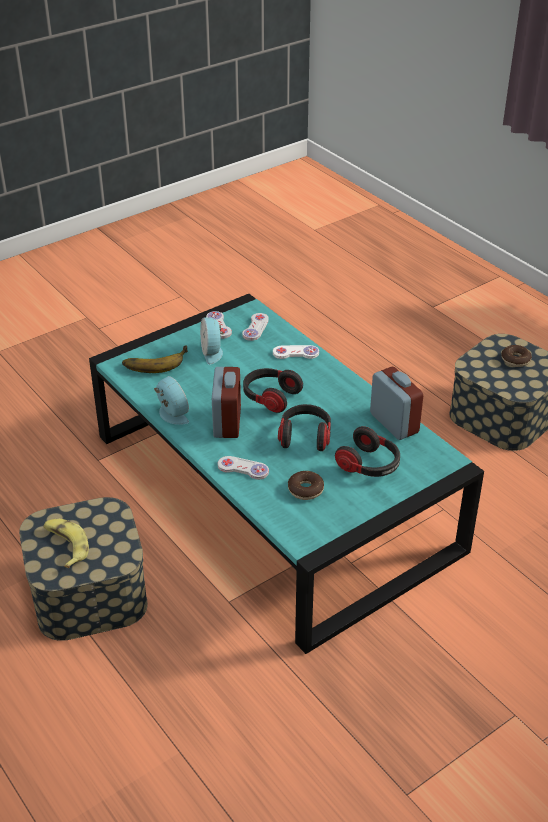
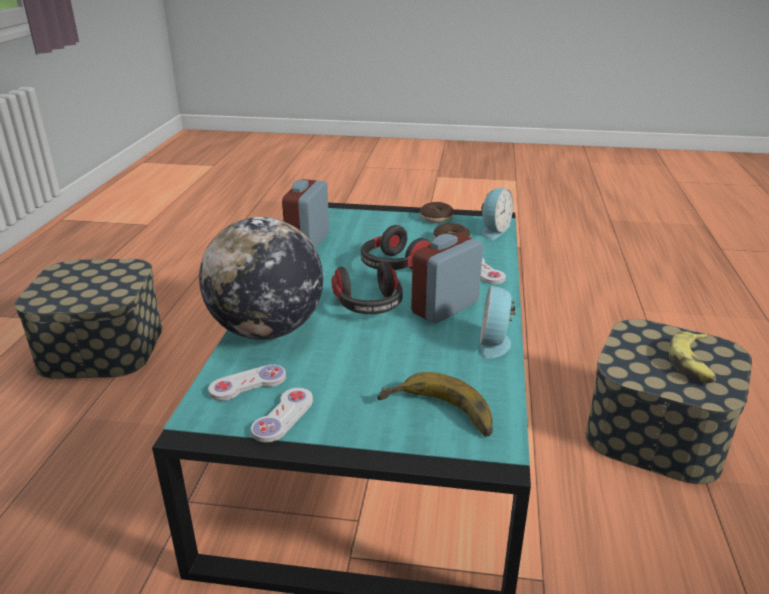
camera: 135 degrees left, 10 degrees down
alarm clock [200,317,224,365] -> alarm clock moved to [481,188,513,240]
white game controller [273,345,319,359] -> globe [199,217,323,340]
headphones [335,426,400,477] -> none
donut [501,345,532,367] -> donut moved to [420,202,454,223]

